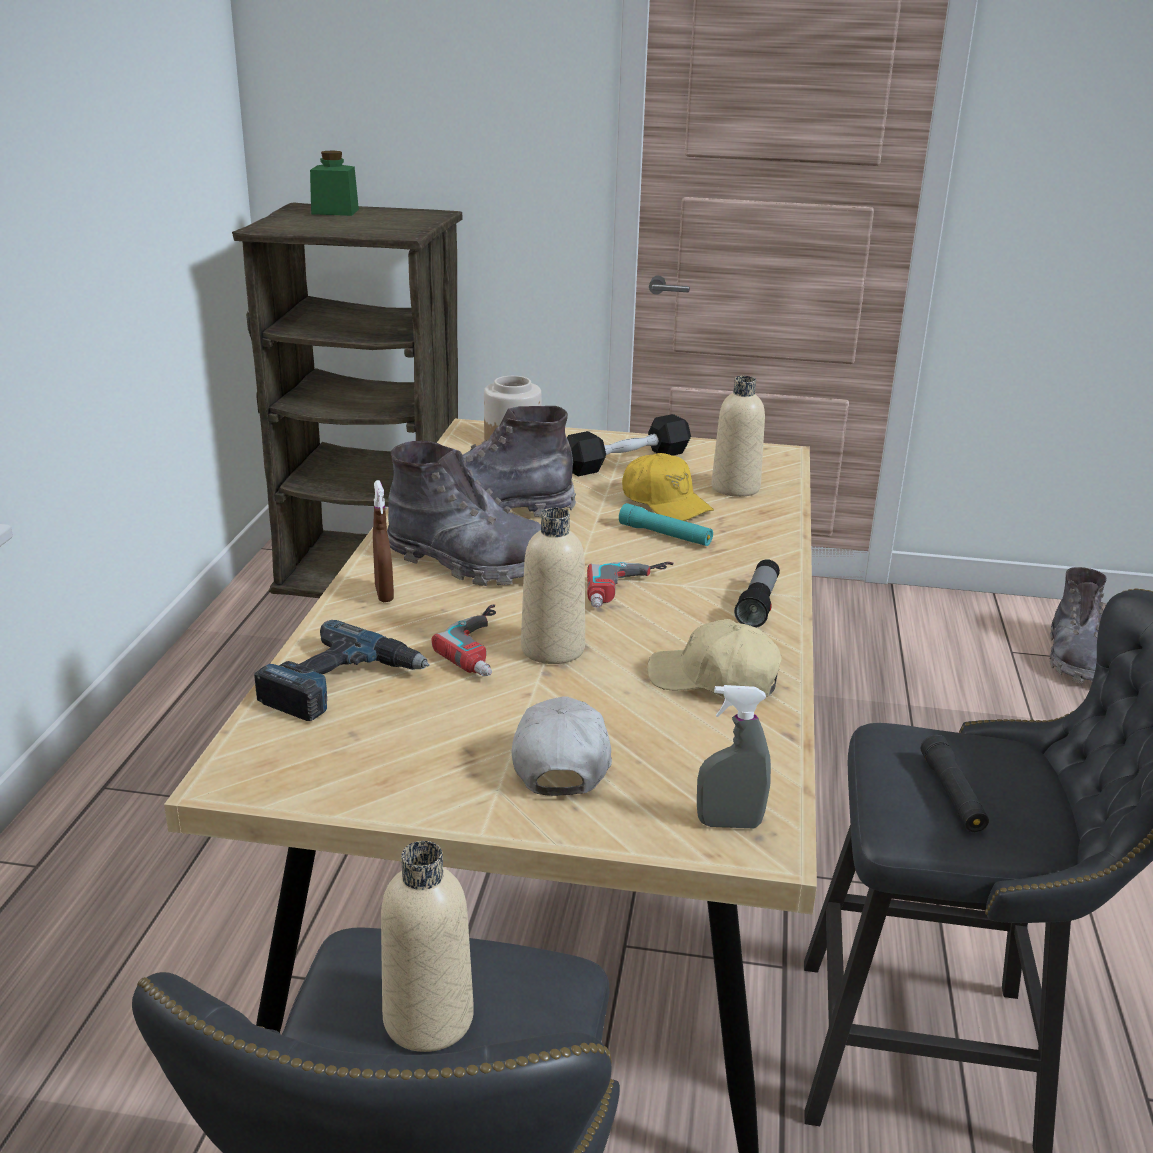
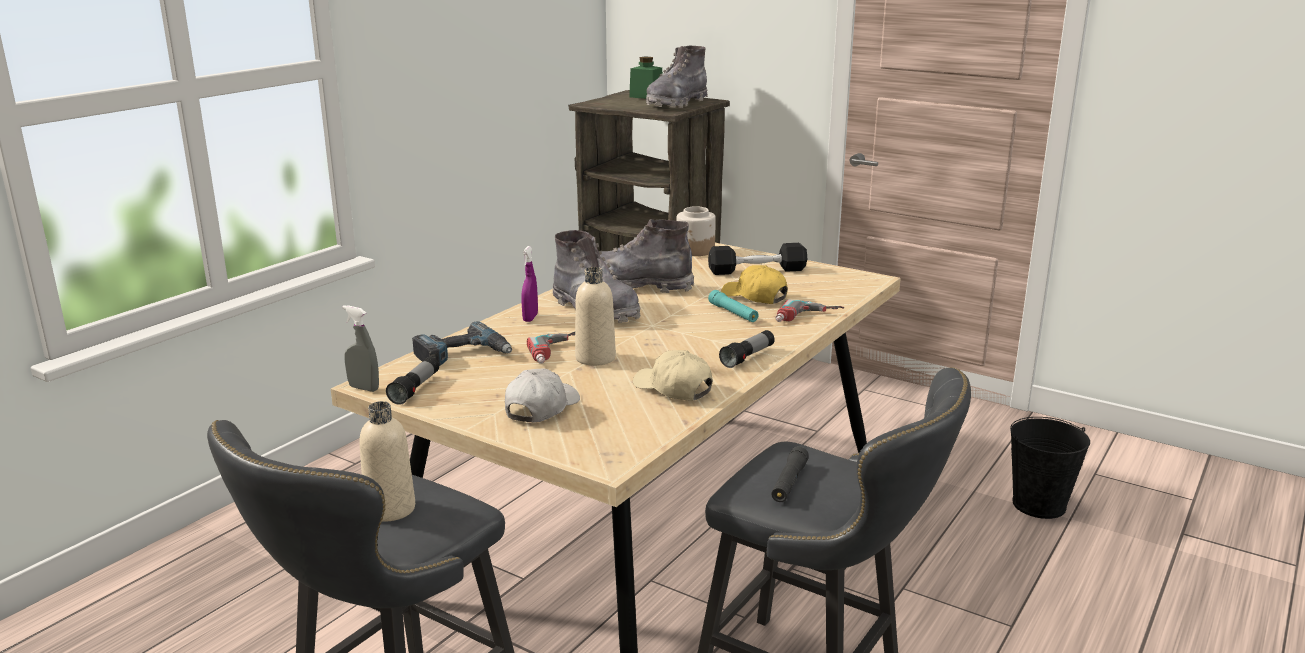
camera: 25 degrees right, 5 degrees down
brown spray bottle [373,480,394,602] -> purple spray bottle [521,246,538,322]
power drill [587,562,674,608] -> power drill moved to [776,299,844,322]
yellow cap [622,453,714,521] -> yellow cap turned 150 degrees clockwise [721,265,788,304]
grey spray bottle [697,685,771,828] -> grey spray bottle moved to [342,305,379,392]
beige bottle [712,376,765,497] -> none
grey boot [1049,567,1107,683] -> grey boot moved to [646,46,708,108]
none -> flashlight [386,357,439,405]
none -> black bucket [1010,417,1090,519]

